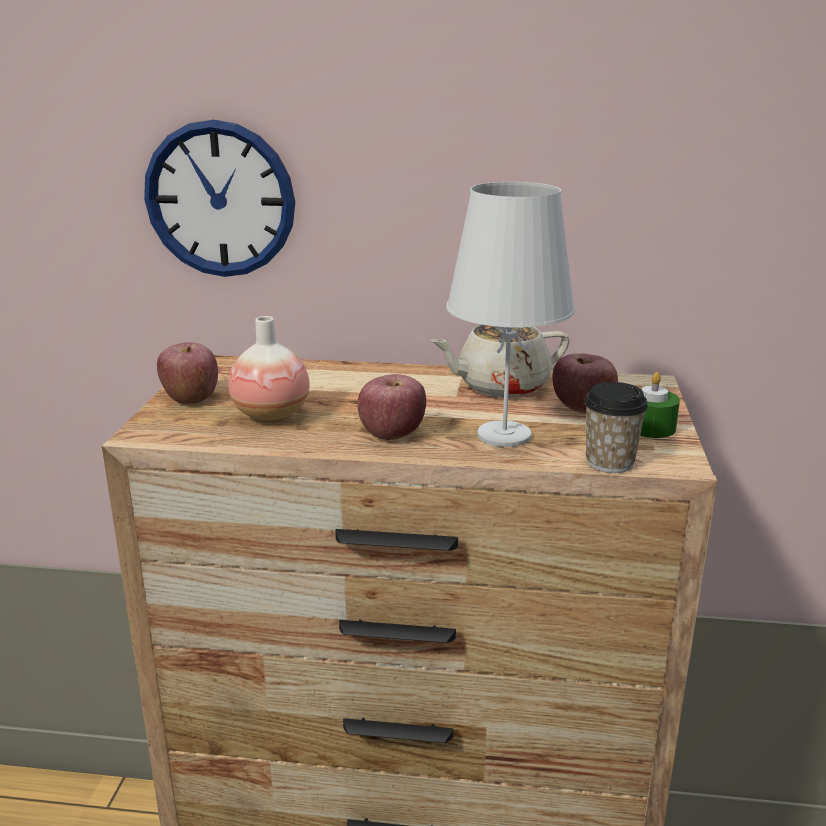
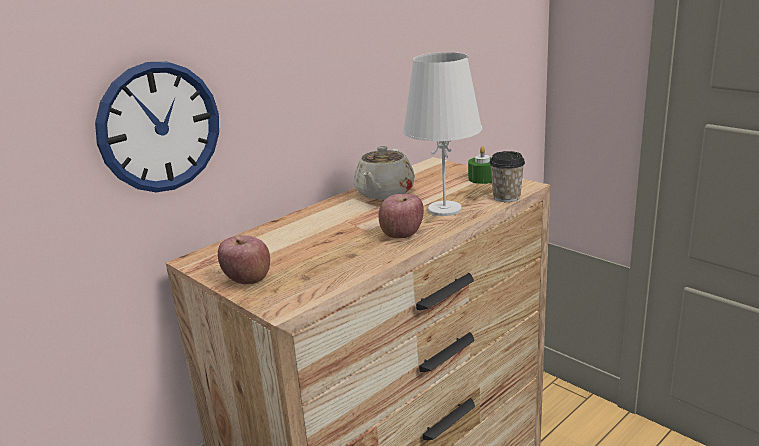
camera: 50 degrees left, 0 degrees up
vase [228,316,309,423] -> none
apple [553,353,618,414] -> none

